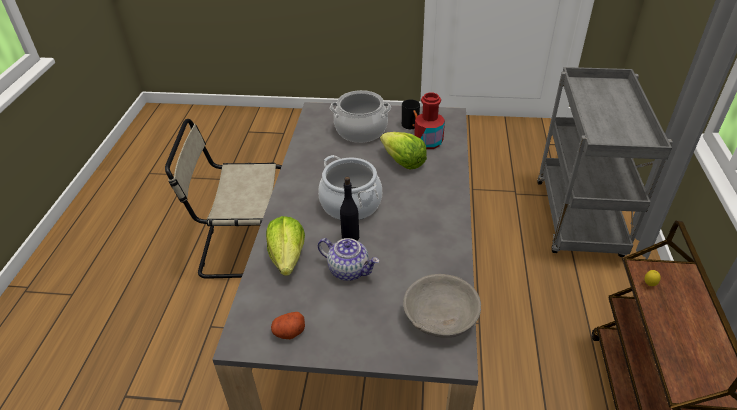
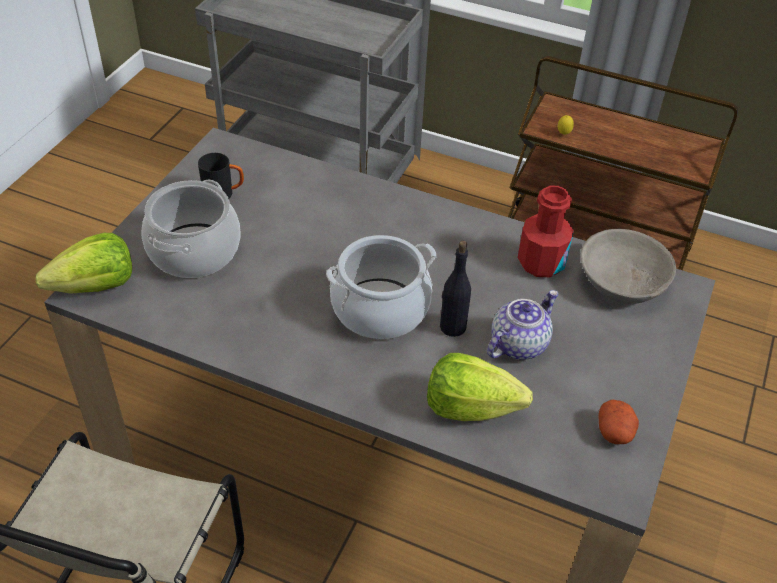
camera: 75 degrees left, 5 degrees up
lettuce [380,132,427,169] -> lettuce moved to [36,233,132,294]
red bottle [414,93,445,149] -> red bottle moved to [518,185,574,277]

